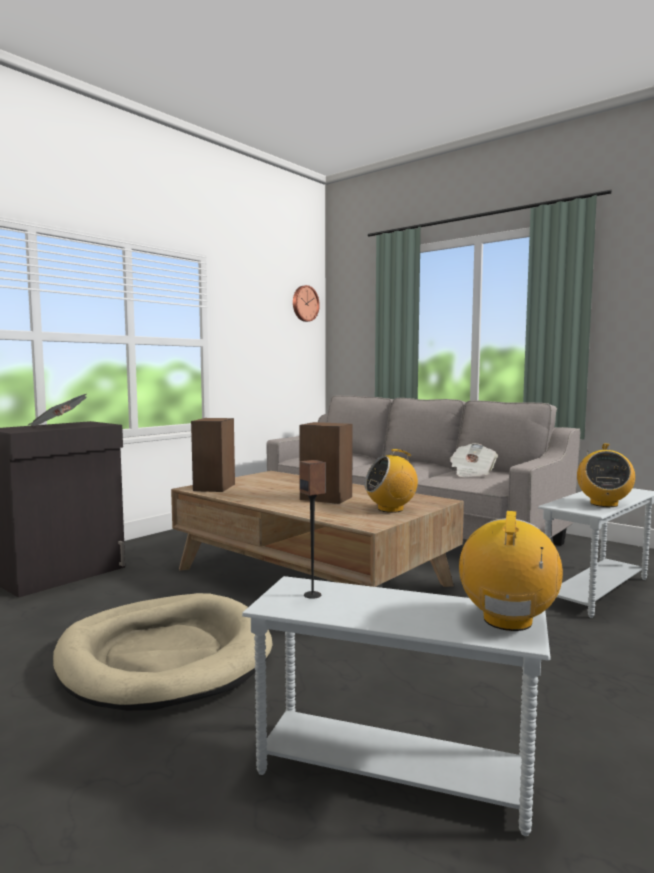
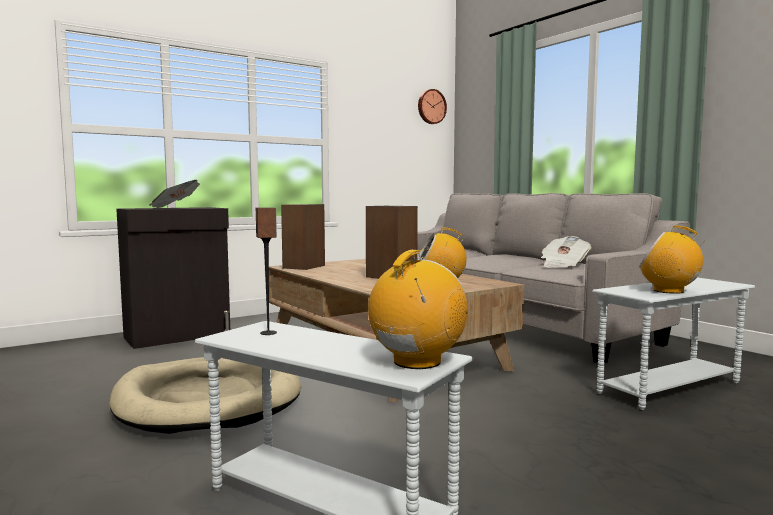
camera: 15 degrees right, 0 degrees up
radio [577,444,635,507] -> radio turned 90 degrees clockwise [639,226,707,294]

